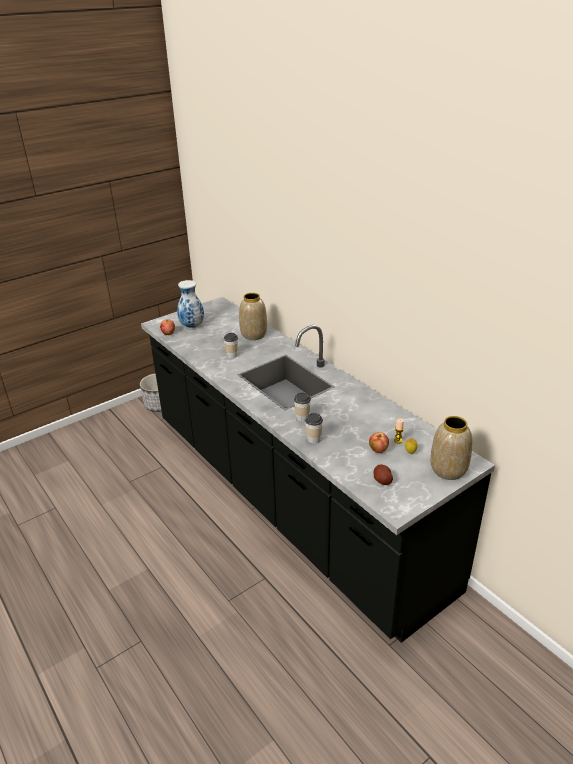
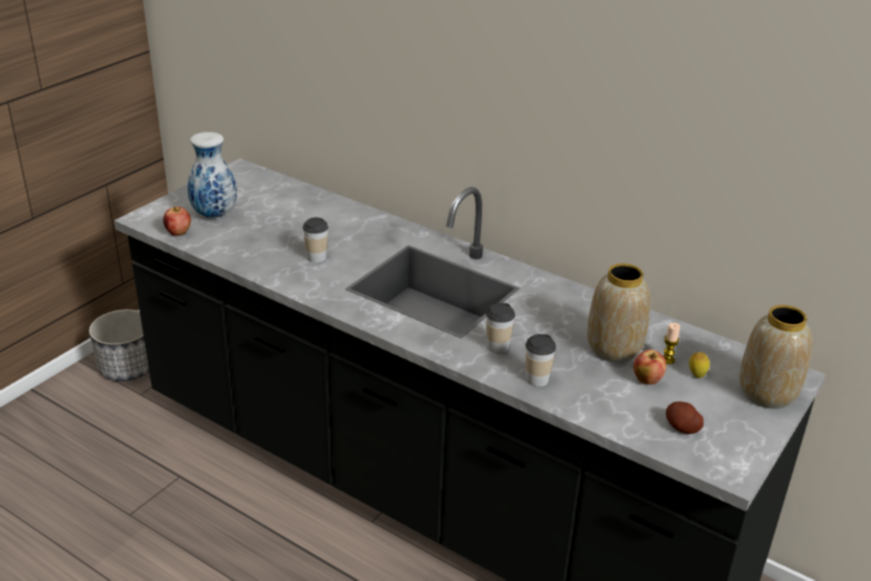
camera: 20 degrees left, 0 degrees up
vase [239,293,267,340] -> vase moved to [587,263,650,363]

